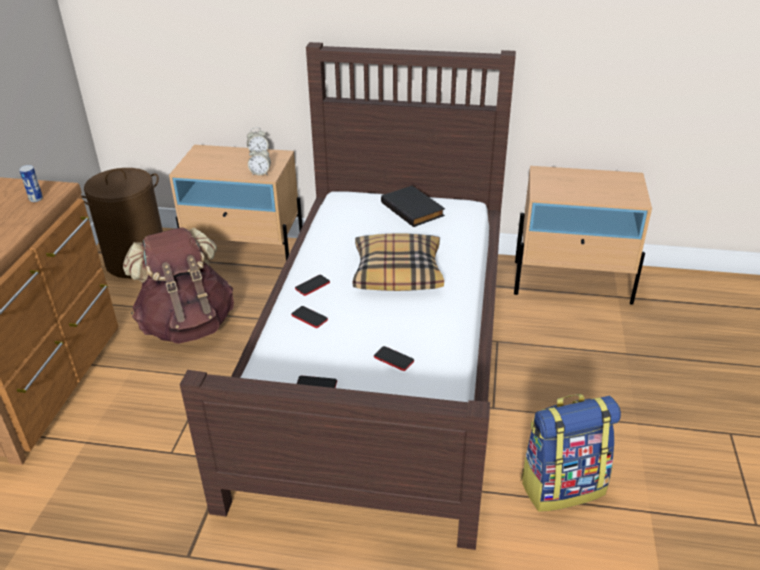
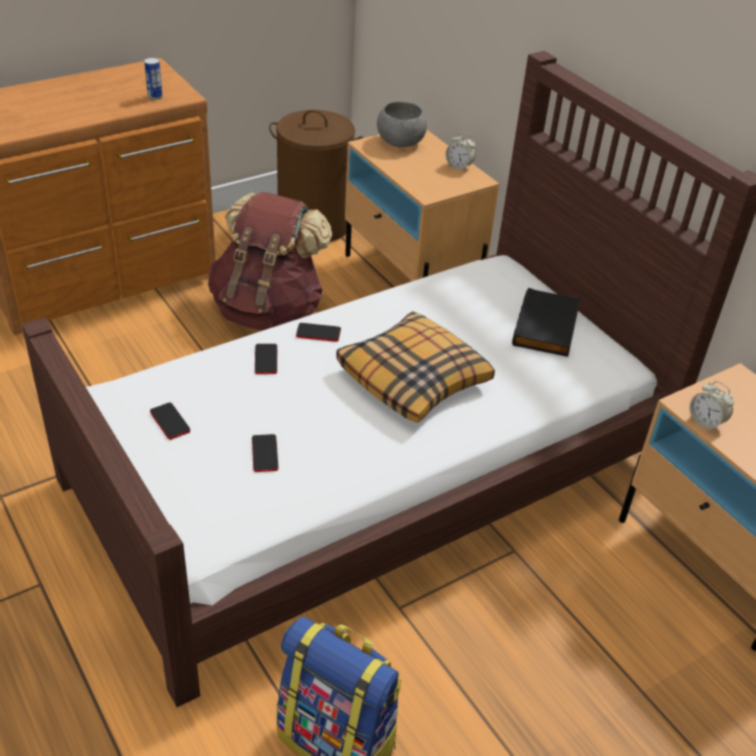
camera: 45 degrees right, 5 degrees up
alarm clock [248,146,271,175] -> alarm clock moved to [689,381,734,433]
none -> grey bowl [377,102,427,147]

